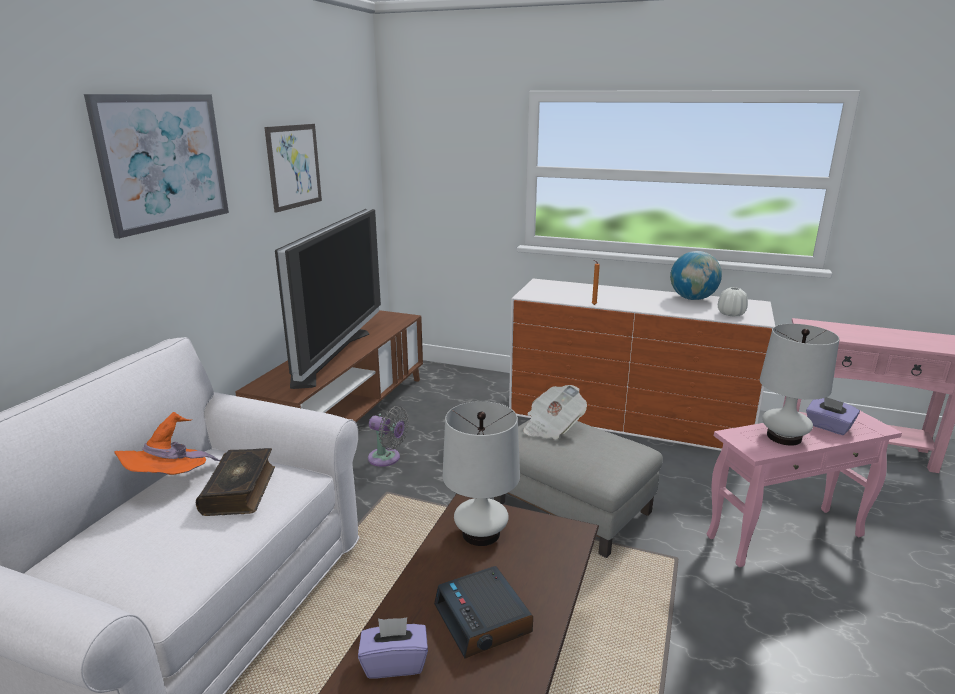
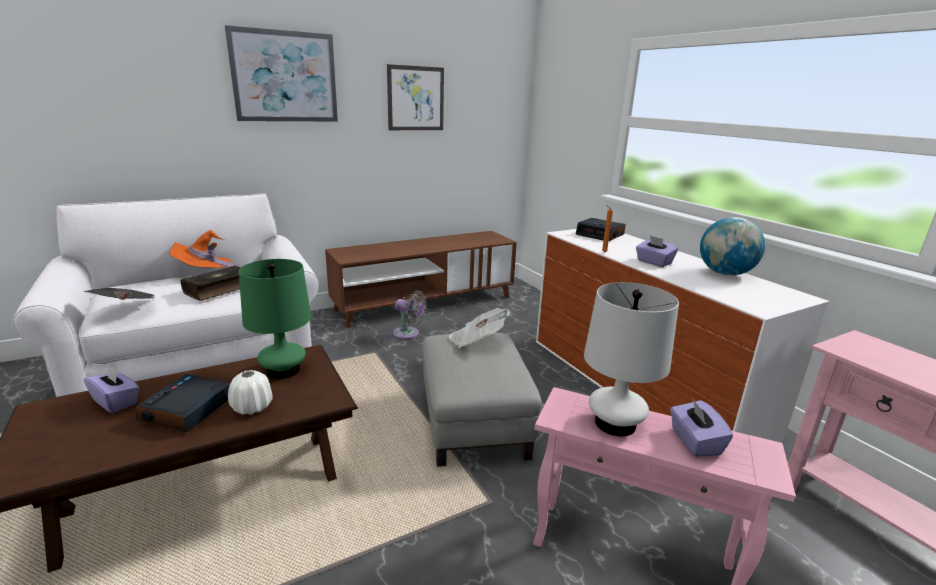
camera: 40 degrees right, 0 degrees up
television [275,209,381,389] -> none
grey fan [368,406,409,467] -> grey fan turned 45 degrees counterclockwise [393,291,427,340]
white table lamp [443,401,520,546] -> green table lamp [239,259,311,379]
white vase [718,287,748,317] -> white vase moved to [228,370,273,415]
none -> newspaper [84,288,157,300]
none -> alarm clock [576,218,626,241]
none -> purple tissue box [636,235,678,267]

